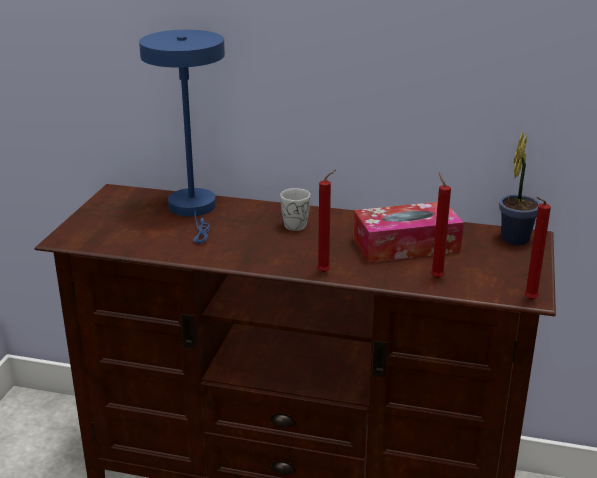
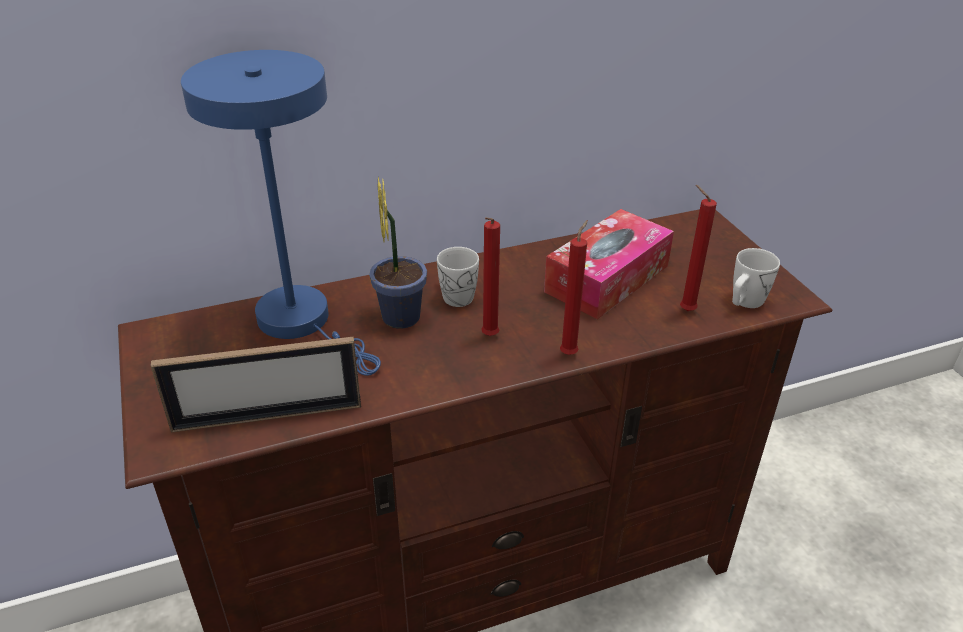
camera: 35 degrees left, 10 degrees up
potted plant [499,132,541,245] -> potted plant moved to [369,177,427,329]
red candle [524,197,551,300] -> red candle moved to [481,217,500,336]
none -> picture frame [150,337,361,433]
none -> white mug [732,248,780,308]

